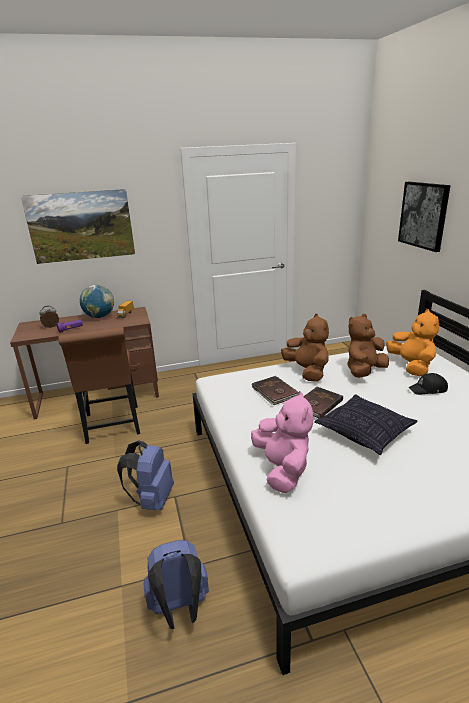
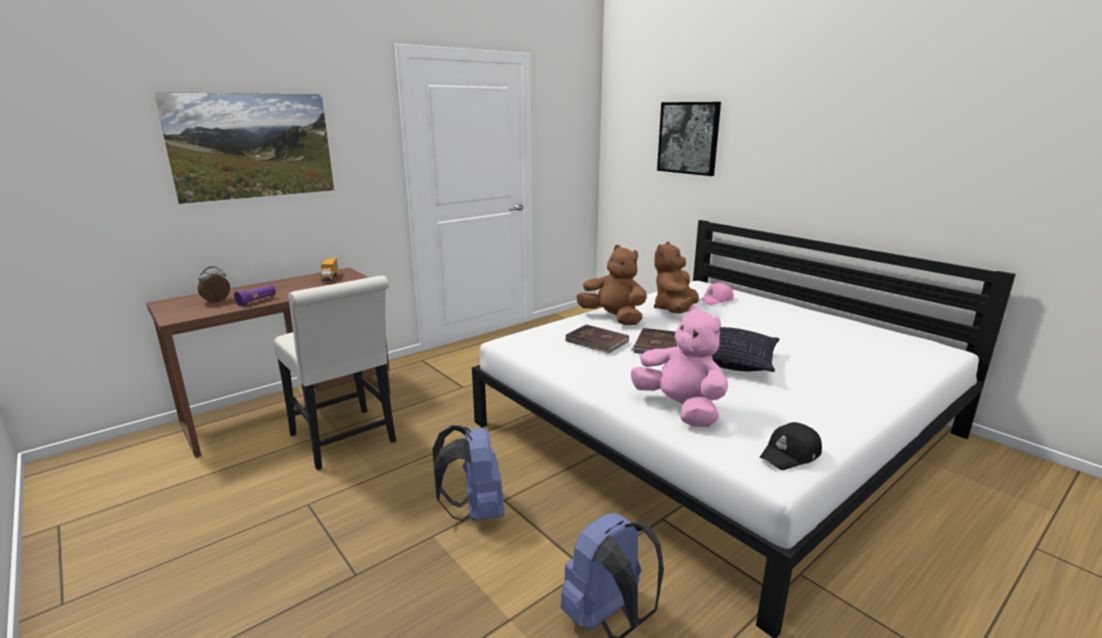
camera: 25 degrees left, 5 degrees down
brown chair [58,327,140,444] -> white chair [274,276,396,470]
globe [80,285,114,318] -> none
orange plush toy [386,309,439,376] -> pink cap [699,283,734,305]
black cap [408,373,448,395] -> black cap moved to [759,422,822,470]

